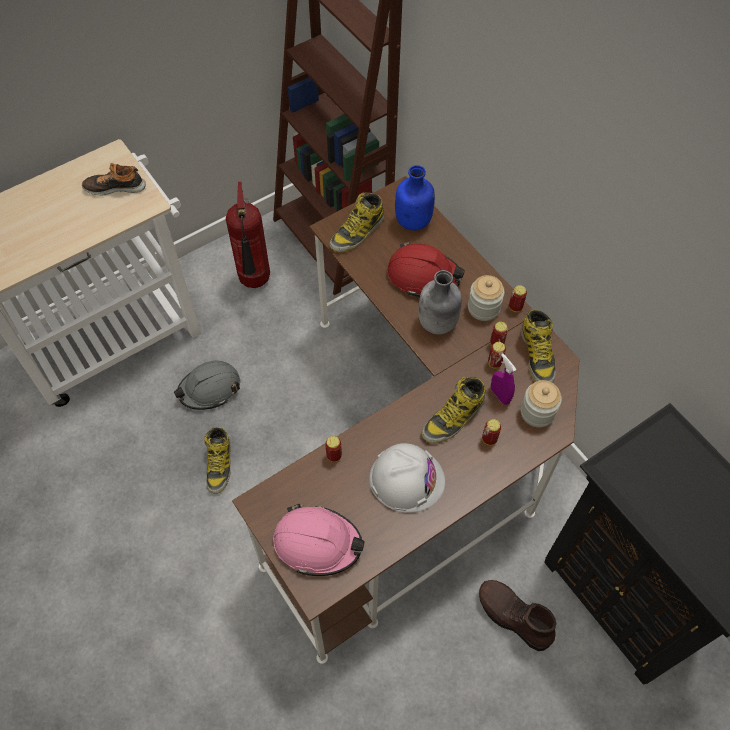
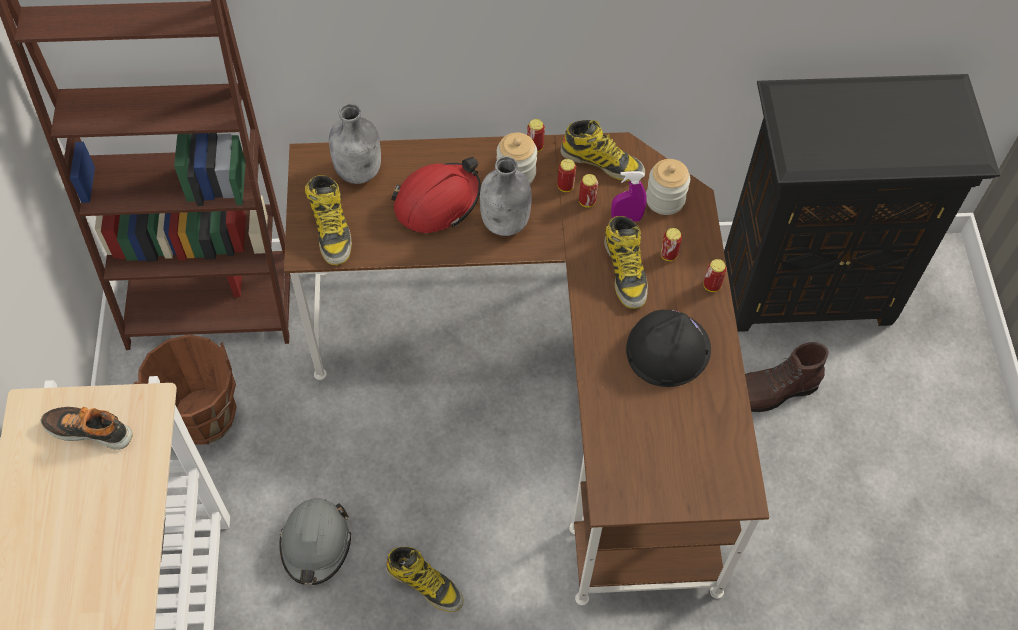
camera: 60 degrees left, 0 degrees up
shoe [82,163,146,196] -> shoe turned 75 degrees clockwise [41,407,132,450]
fire extinguisher [226,182,270,288] -> brown bucket [134,335,237,445]
pink hard hat [273,504,365,576] -> none
can [325,436,342,462] -> can moved to [703,259,726,292]
white hard hat [369,443,445,513] -> black hard hat [626,309,711,387]
blue bottle [395,165,435,230] -> grey bottle [329,104,381,184]

